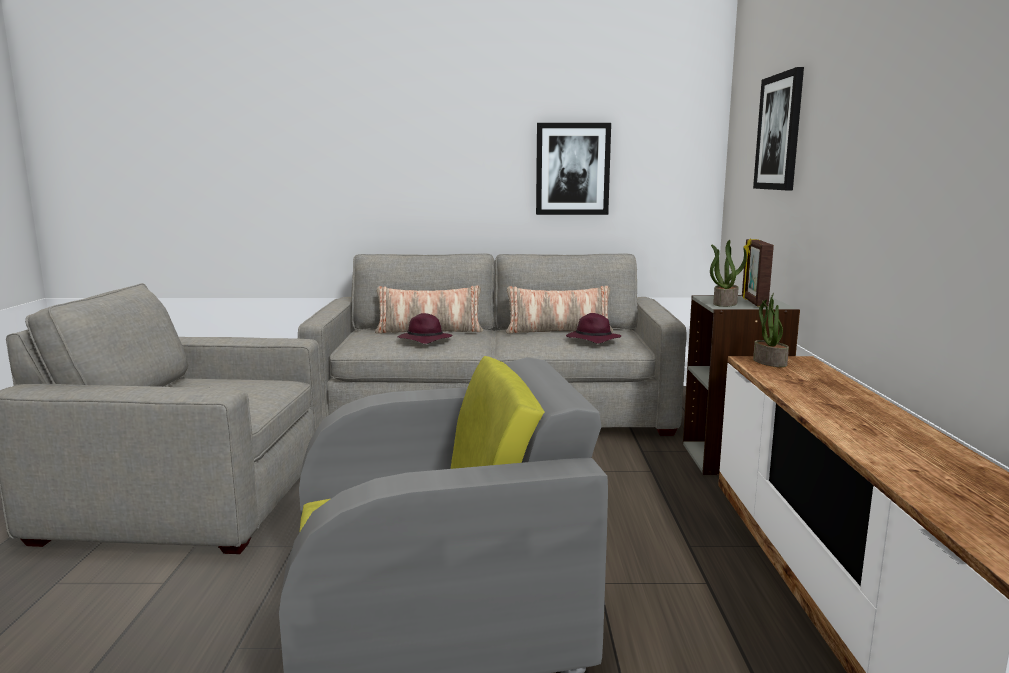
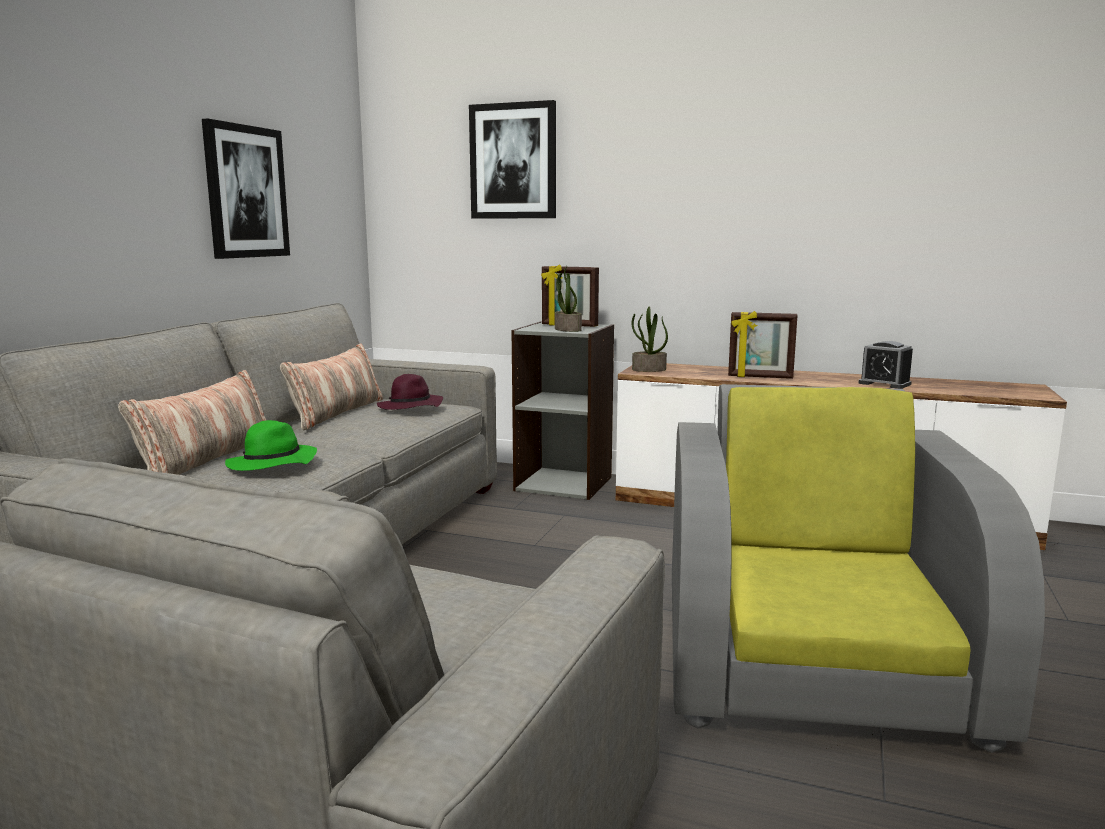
camera: 70 degrees left, 0 degrees up
purple hat [397,313,453,344] -> green hat [225,420,317,471]
none -> picture frame [728,311,798,379]
none -> alarm clock [859,341,913,389]

